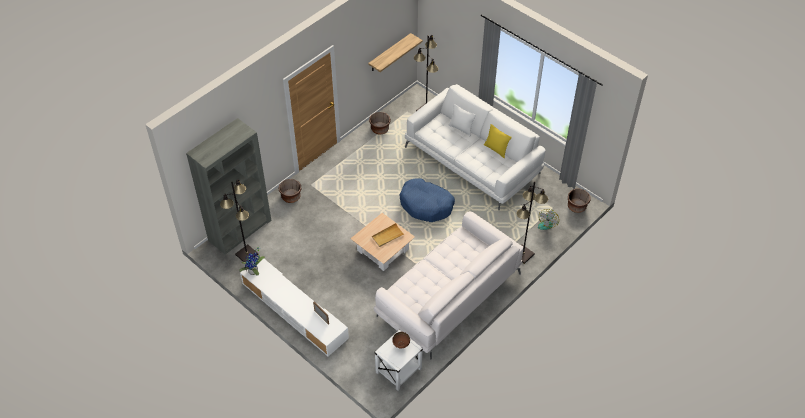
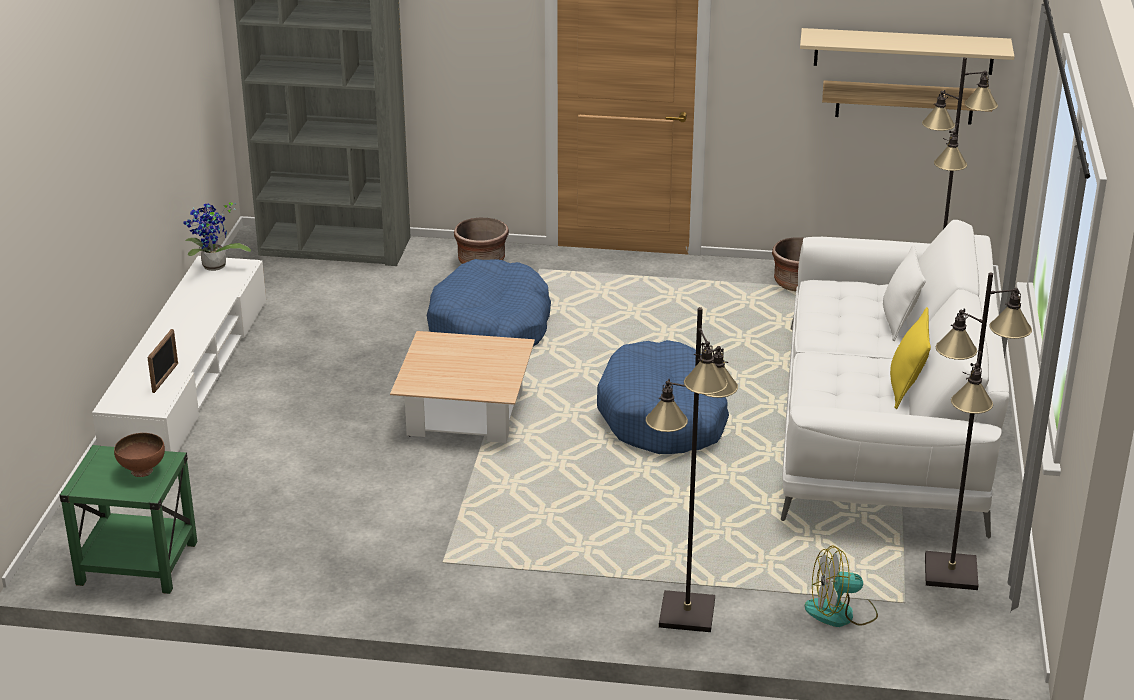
camera: 55 degrees right, 20 degrees down
black floor lamp [220,179,258,262] -> black floor lamp moved to [925,273,1032,590]
beige tray [372,223,404,247] -> none
white sofa [374,212,523,360] -> none
white side table [375,330,423,391] -> green side table [60,445,197,594]
brown planter [568,188,591,213] -> none
none -> blue dog bed [427,259,551,346]
none -> beige shelf [800,28,1014,75]

